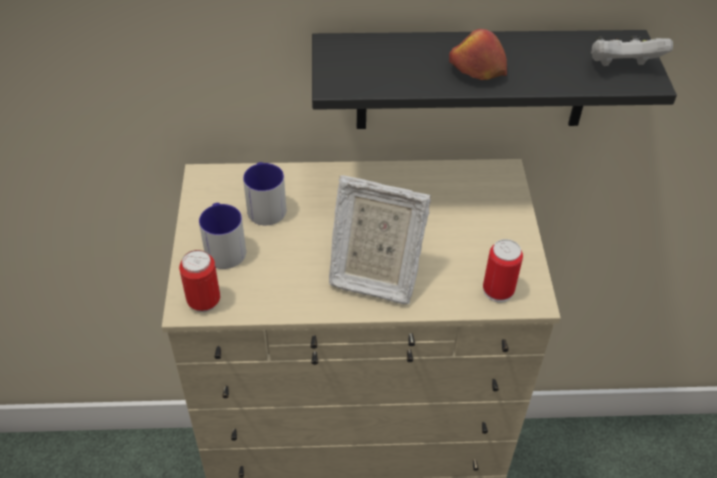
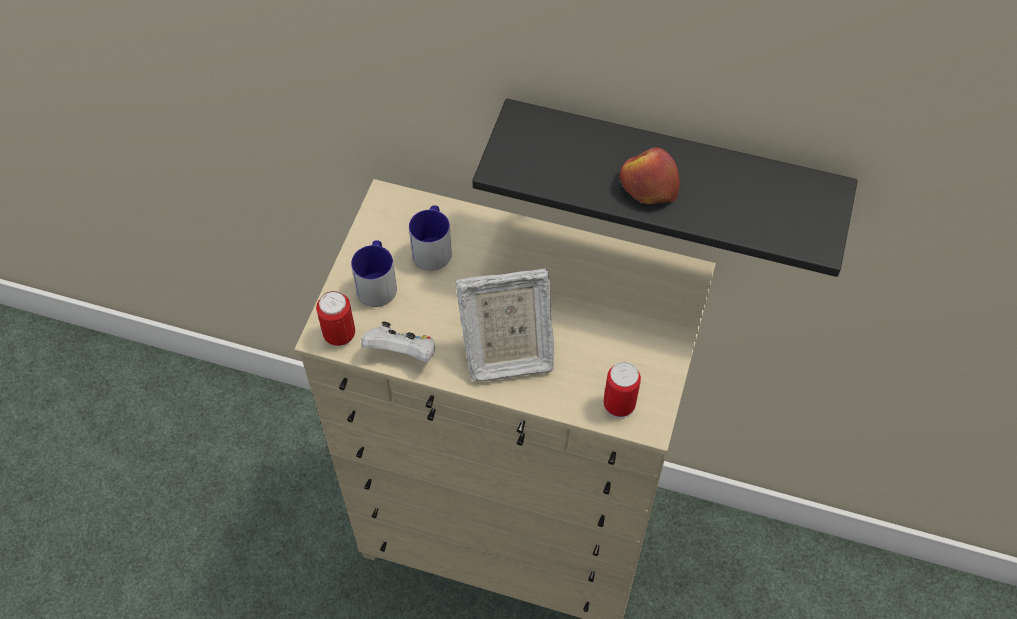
camera: 20 degrees right, 10 degrees up
picture frame [329,176,431,304] -> picture frame turned 45 degrees counterclockwise [455,268,554,381]
white game controller [591,36,673,66] -> white game controller moved to [361,321,435,362]

